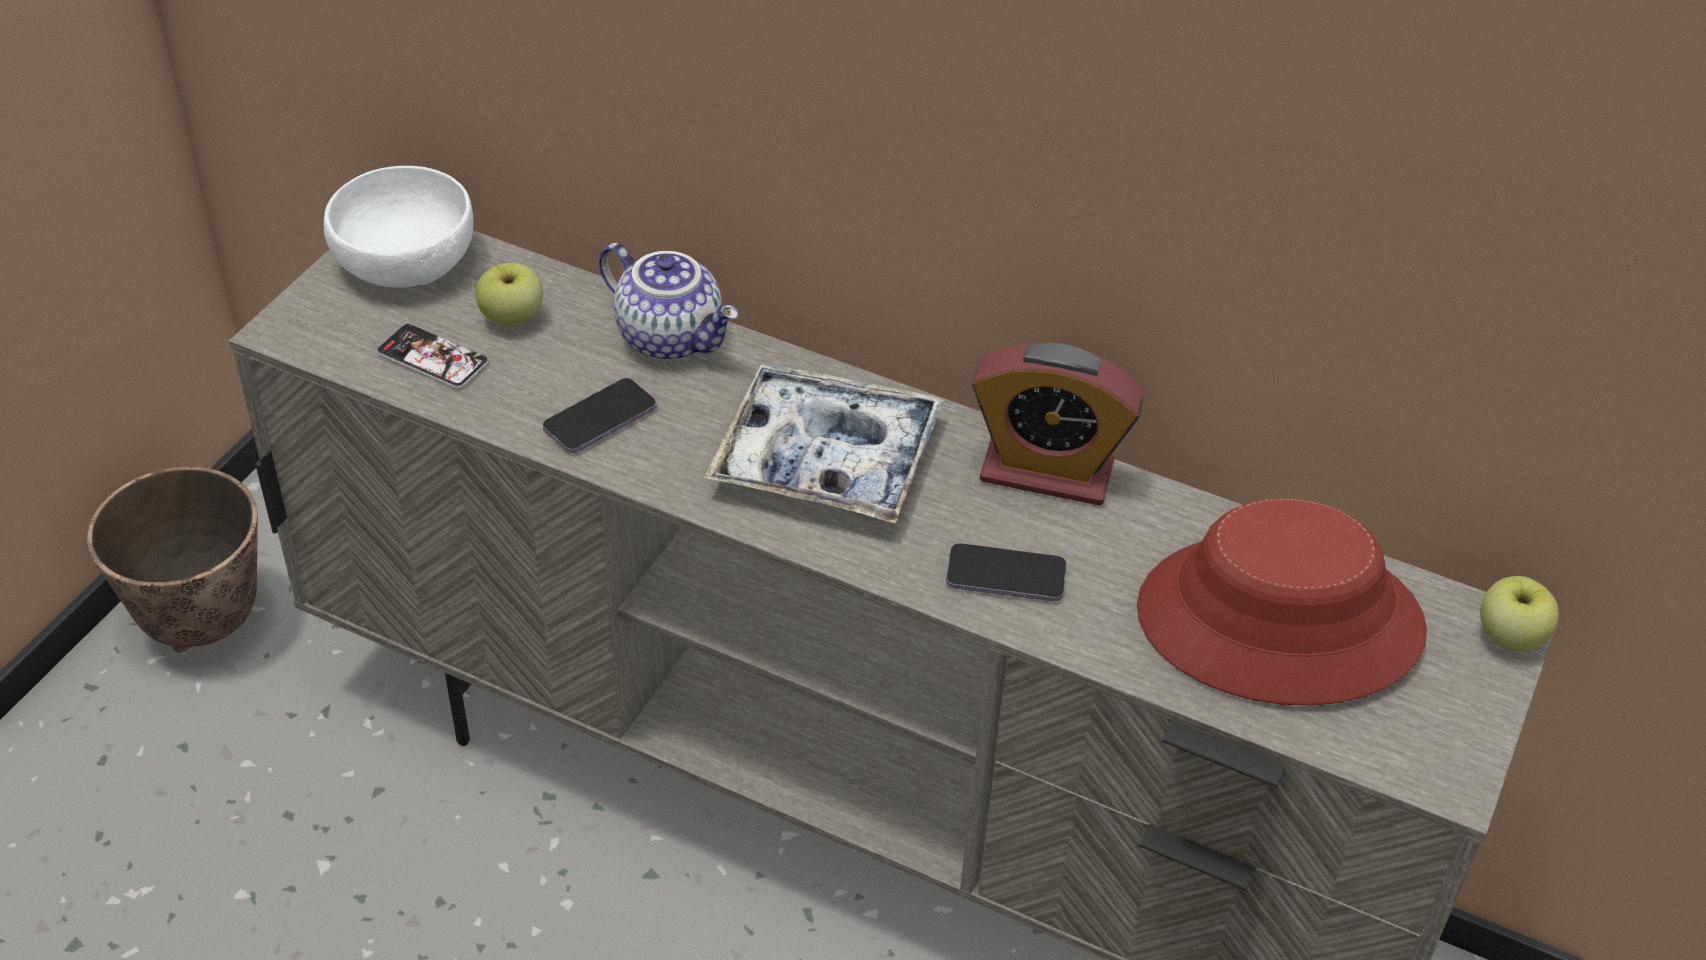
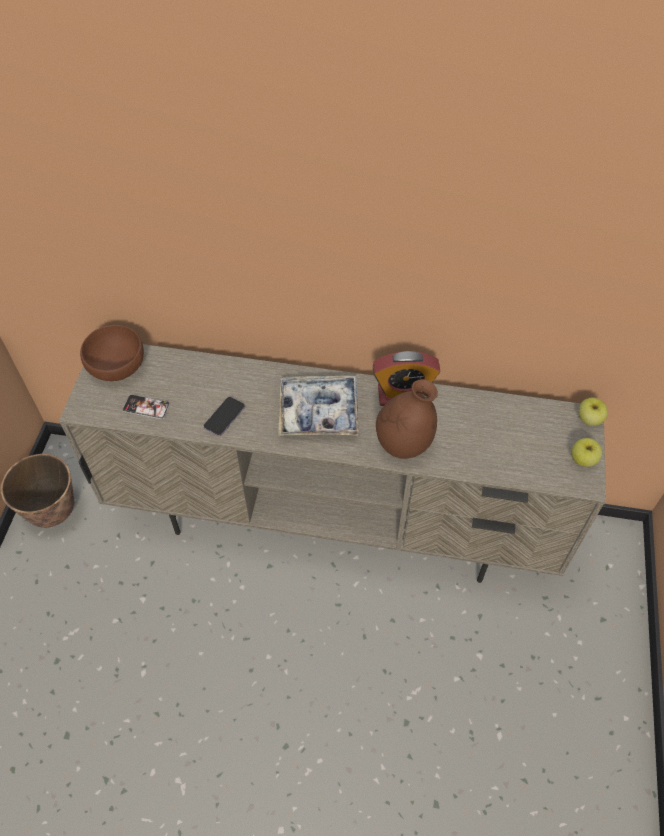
camera: 15 degrees left, 10 degrees up
white bowl [324,166,473,288] -> brown bowl [80,325,144,381]
apple [476,263,543,327] -> apple moved to [571,438,602,467]
teapot [599,243,738,361] -> none
phone [946,543,1067,601] -> brown vase [376,379,438,459]
red hat [1137,498,1427,706] -> none

